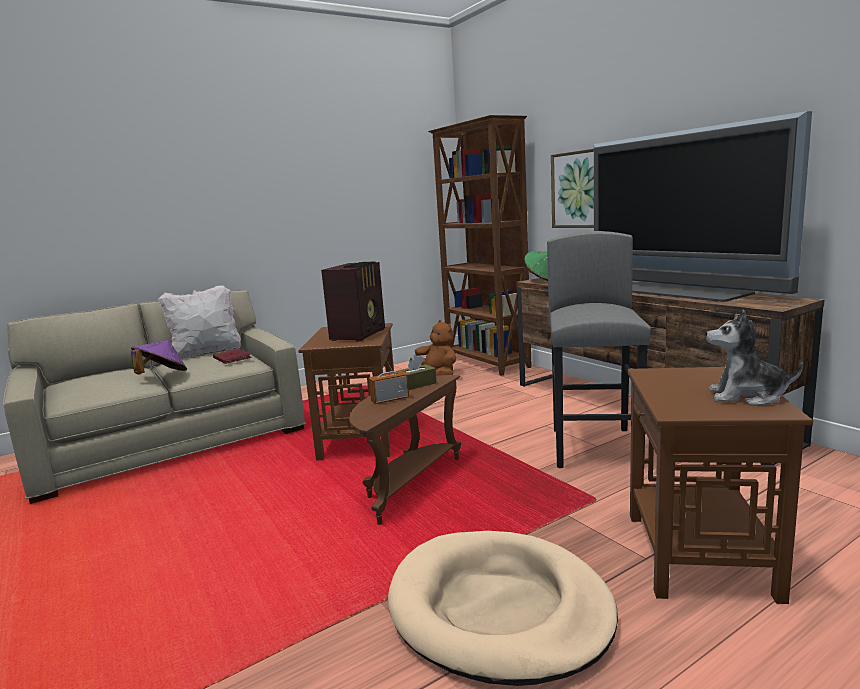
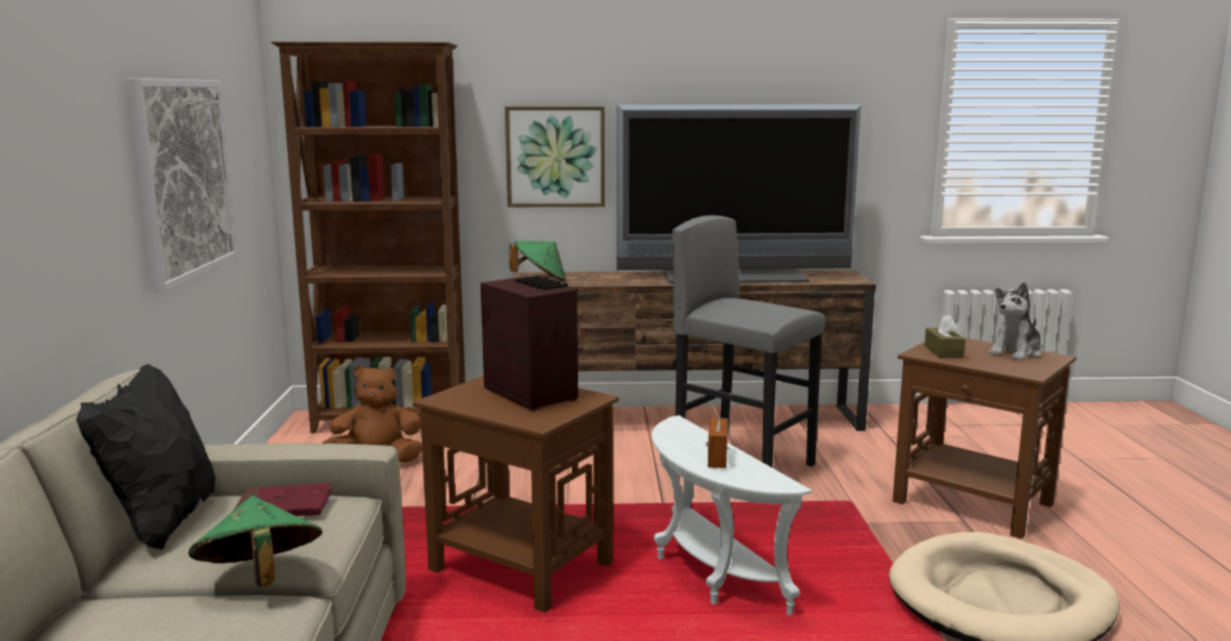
camera: 60 degrees left, 0 degrees up
purple hat [131,340,187,374] -> green hat [189,496,322,586]
white pillow [158,285,241,360] -> black pillow [76,364,216,549]
brown side table [349,375,461,525] -> white side table [652,415,812,615]
brown tissue box [396,355,437,390] -> brown tissue box moved to [924,315,965,358]
none -> picture [128,78,238,293]

